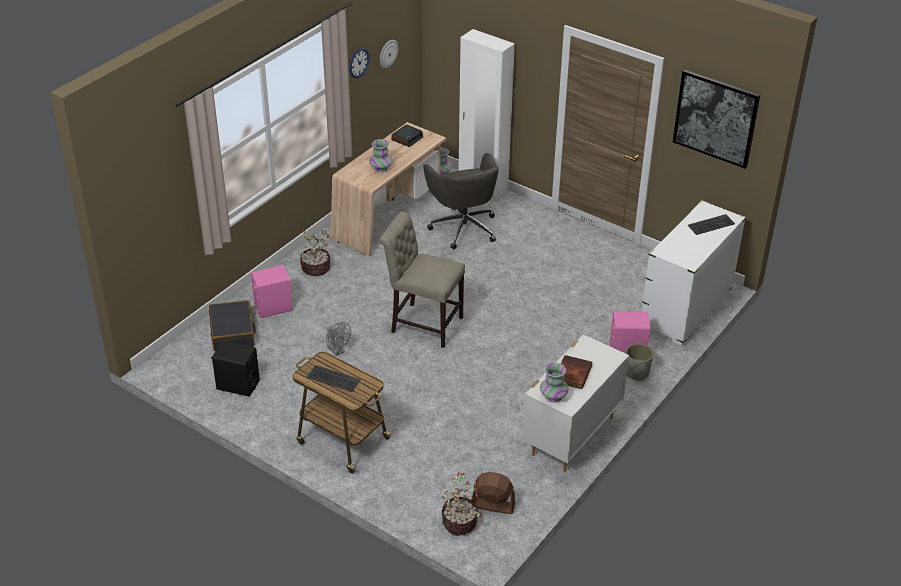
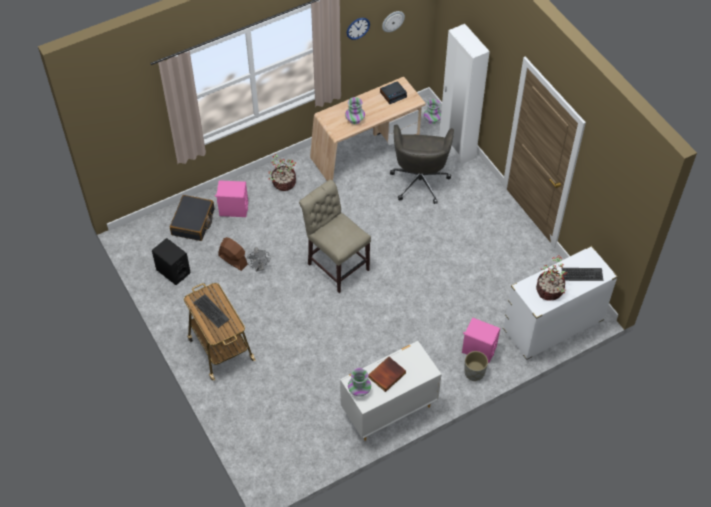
camera: 25 degrees right, 15 degrees up
potted plant [442,473,483,536] -> potted plant moved to [536,255,567,300]
brown fan [471,472,515,514] -> brown fan moved to [218,237,248,271]
picture [673,70,760,169] -> none

